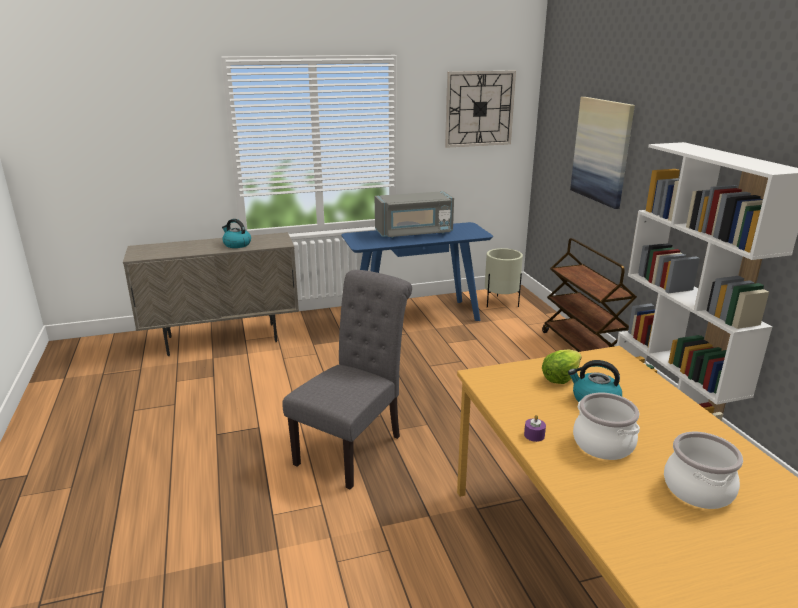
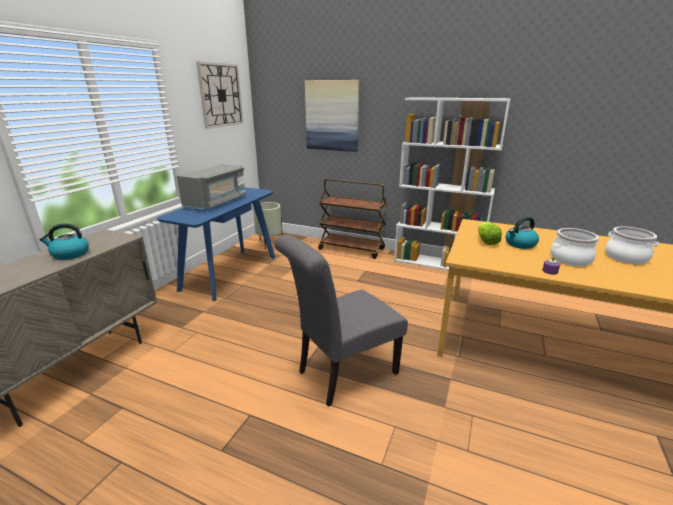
camera: 50 degrees left, 0 degrees up
grey chair [282,270,412,490] -> grey chair turned 105 degrees counterclockwise [274,235,408,407]

